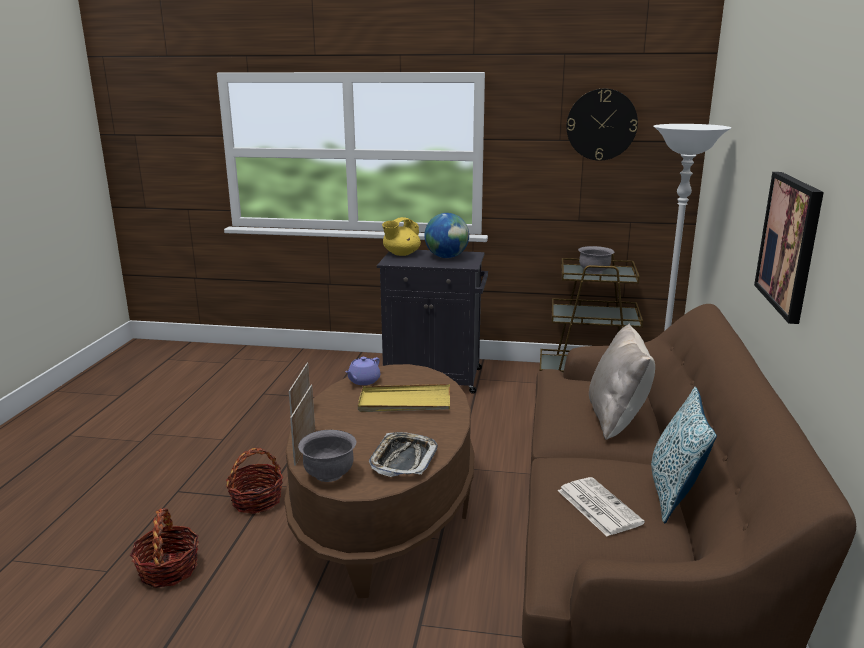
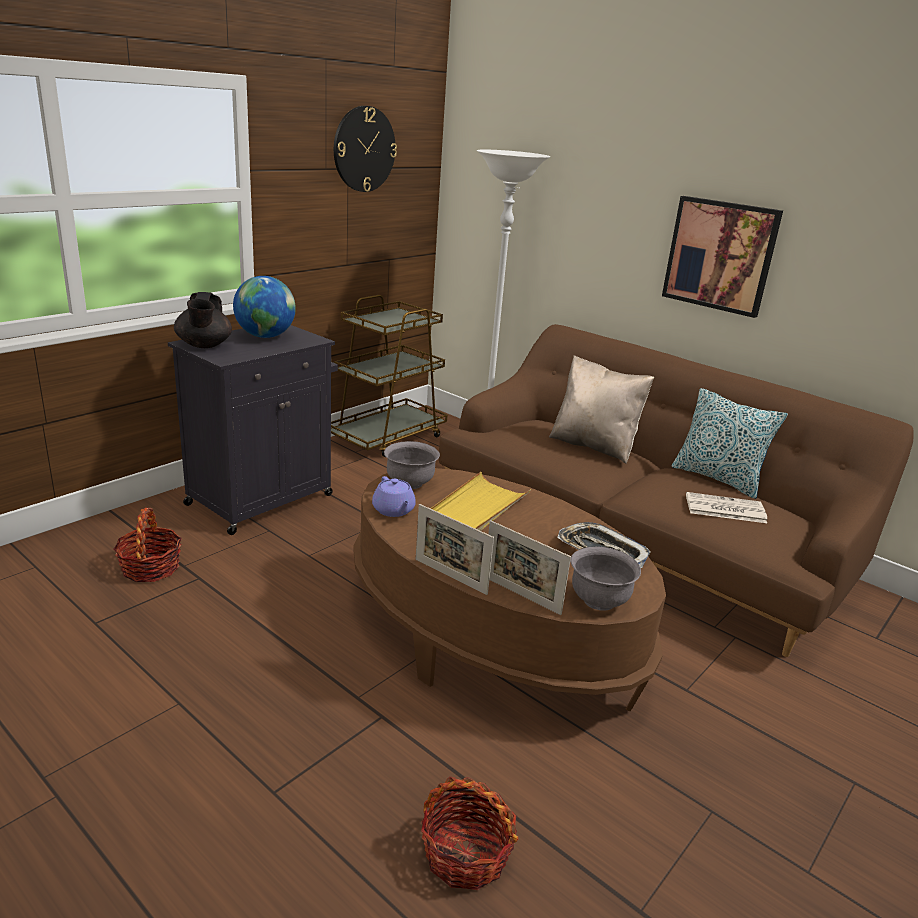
camera: 60 degrees left, 5 degrees up
basket [226,448,283,514] -> basket moved to [113,508,182,582]
yellow teapot [382,217,421,256] -> black teapot [174,292,232,348]
grey bowl [578,246,614,274] -> grey bowl moved to [384,441,440,489]

